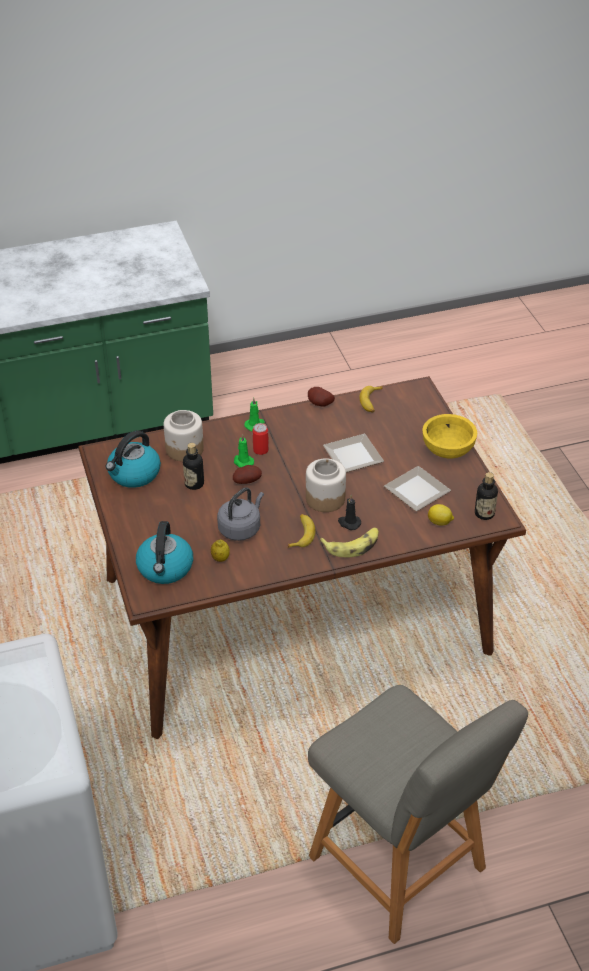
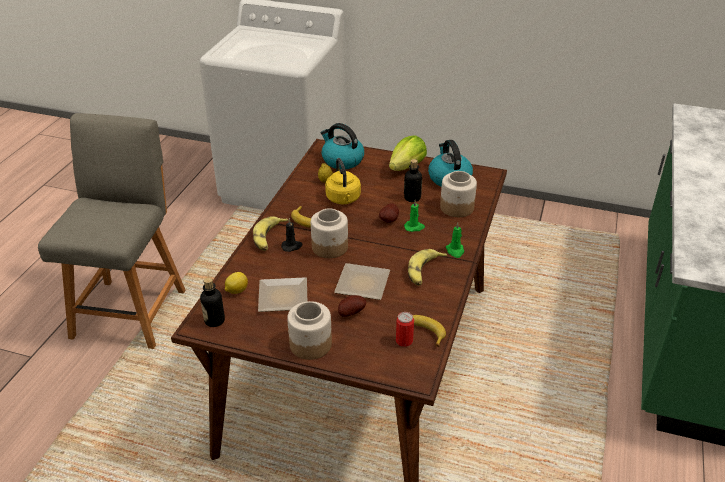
camera: 125 degrees right, 5 degrees down
grey kettle [217,487,264,541] -> yellow kettle [325,158,361,204]
can [253,423,269,455] -> can moved to [396,312,414,347]
potato [308,387,335,407] -> potato moved to [338,295,366,317]
grey chair [308,685,528,944] -> grey chair turned 105 degrees clockwise [38,113,186,349]
yellow bowl [422,414,477,458] -> jar [287,301,332,360]
none -> lettuce [389,136,427,171]
none -> banana [408,249,447,286]

